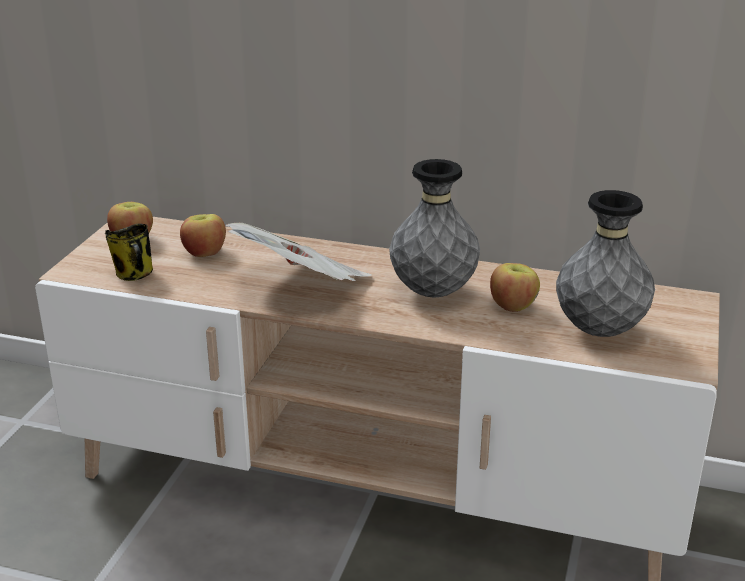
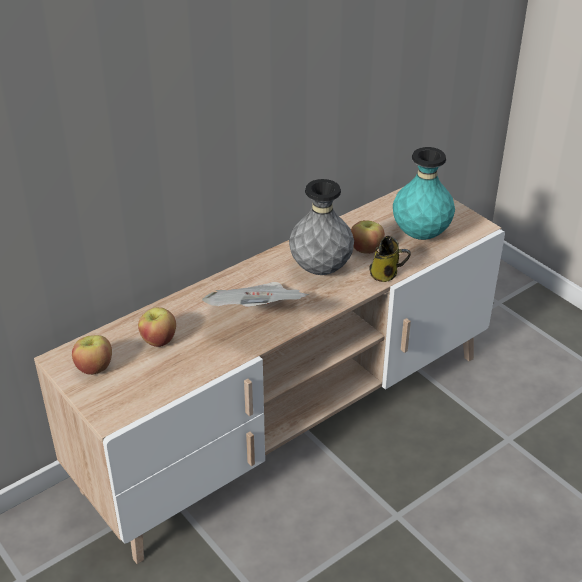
camera: 55 degrees left, 10 degrees up
mug [105,223,153,281] -> mug moved to [370,236,411,282]
grey vase [556,190,655,337] -> turquoise vase [393,147,455,240]

